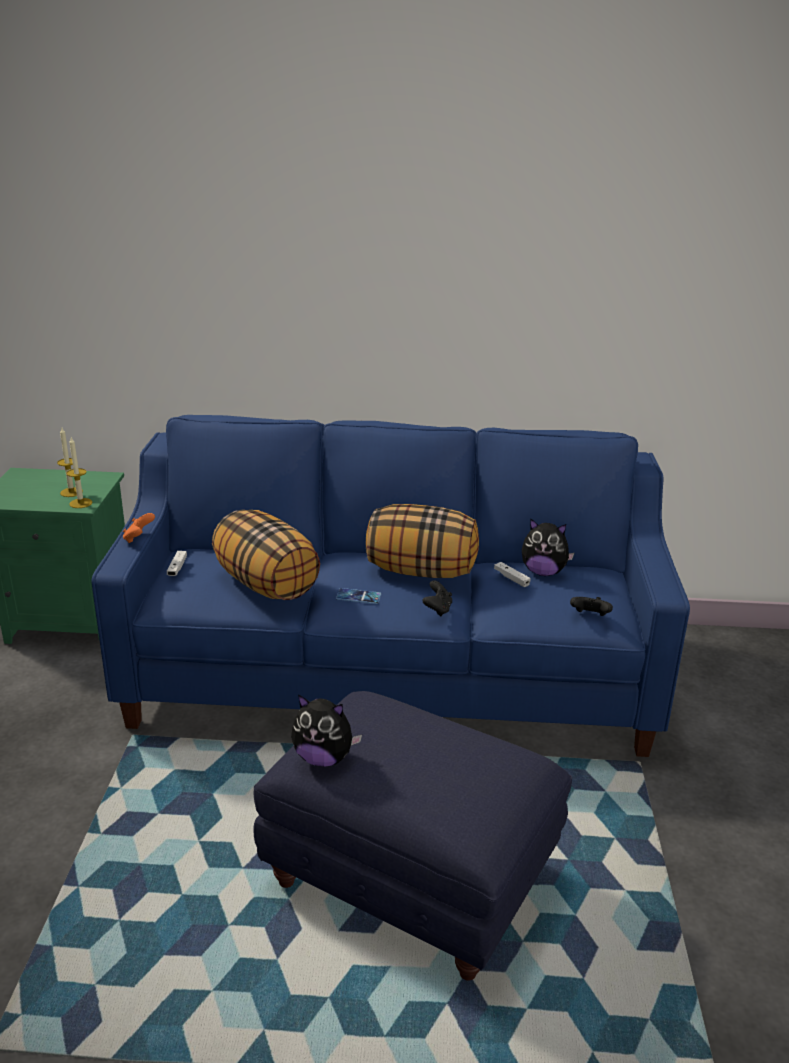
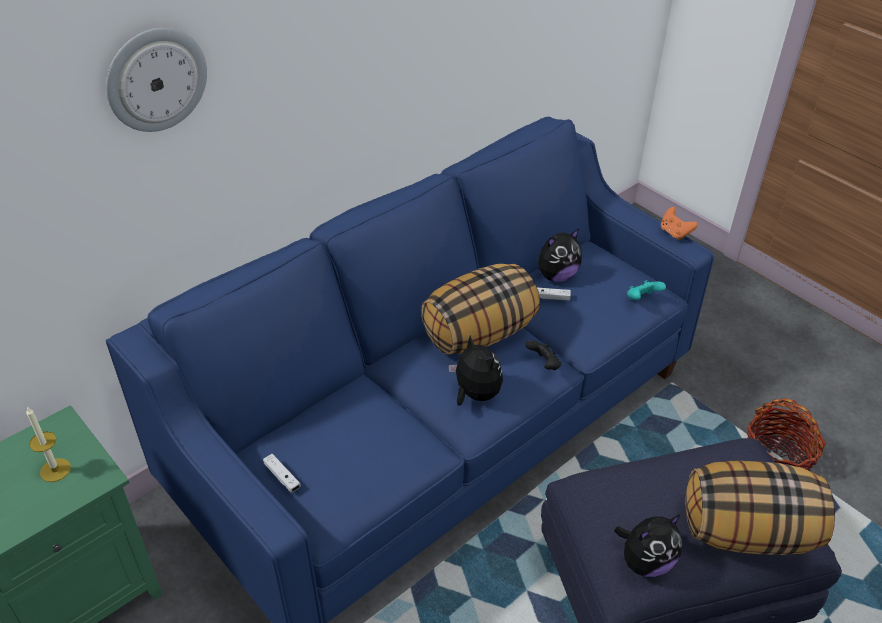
camera: 45 degrees left, 15 degrees up
candle [66,437,92,508] -> none
orange game controller [123,513,155,543] -> orange game controller moved to [661,207,698,241]
pillow [212,510,320,600] -> pillow moved to [685,461,835,555]
phone [336,588,381,604] -> plush toy [448,335,503,405]
black game controller [570,597,613,616] -> turquoise game controller [627,280,666,300]
none -> wall clock [106,28,207,132]
none -> basket [747,398,826,471]

